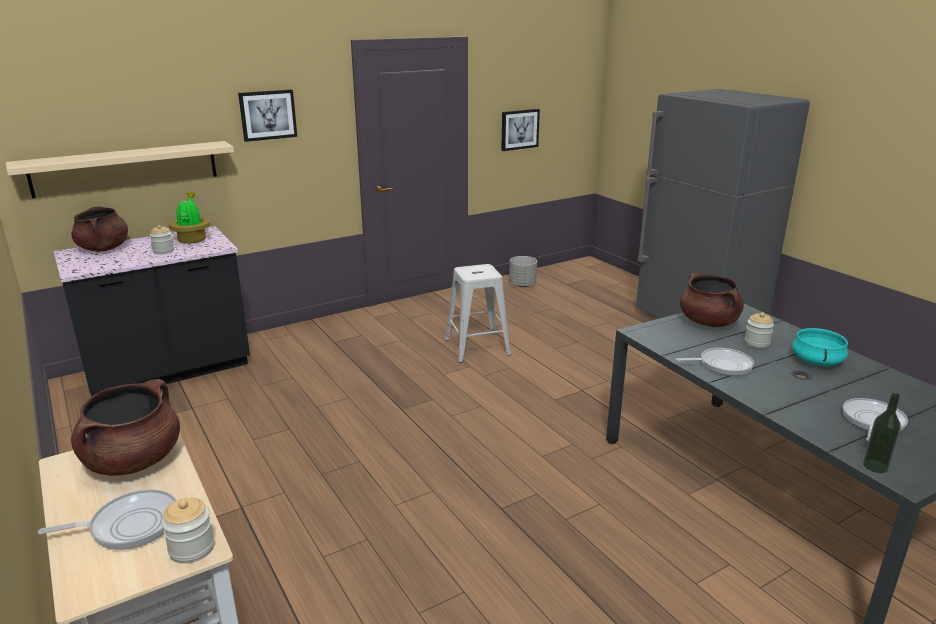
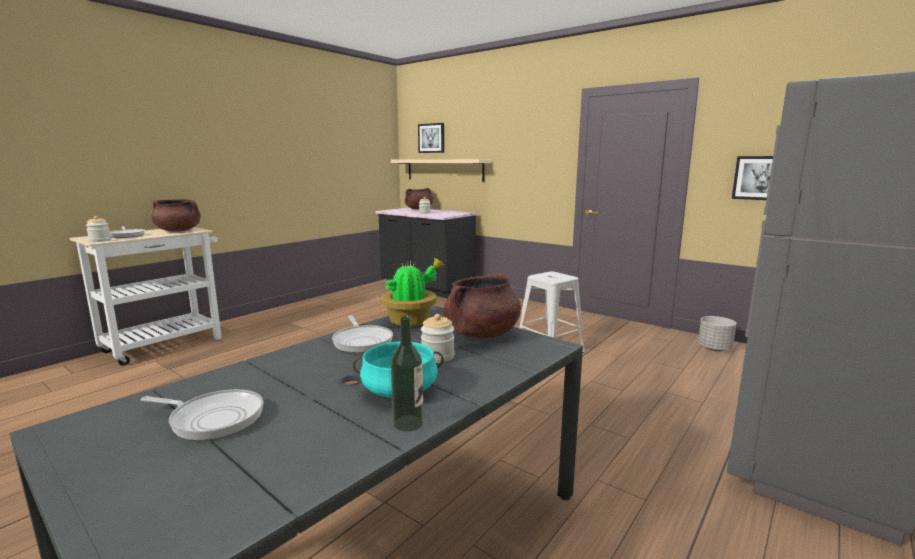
camera: 70 degrees right, 10 degrees down
potted plant [169,192,210,244] -> potted plant moved to [381,258,444,326]
picture [238,89,297,142] -> picture moved to [418,123,444,153]
bottle [863,393,901,473] -> bottle moved to [391,316,423,431]

